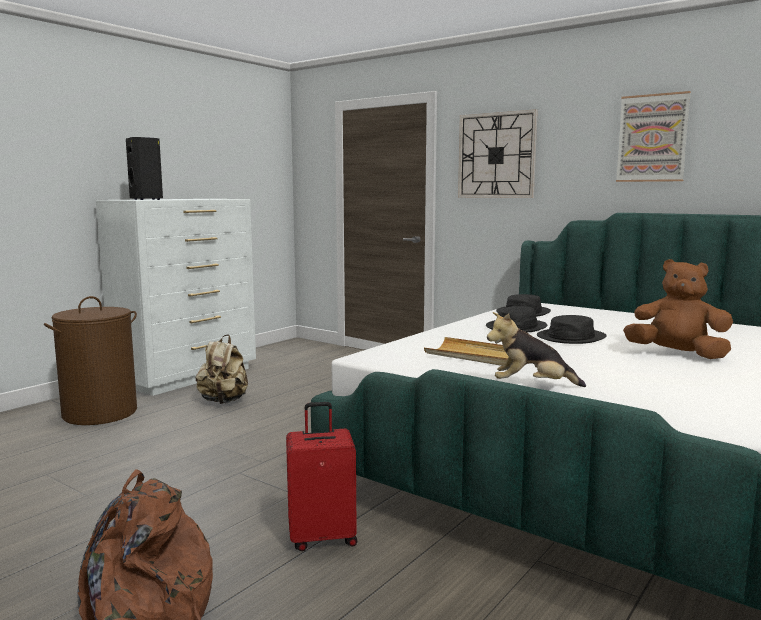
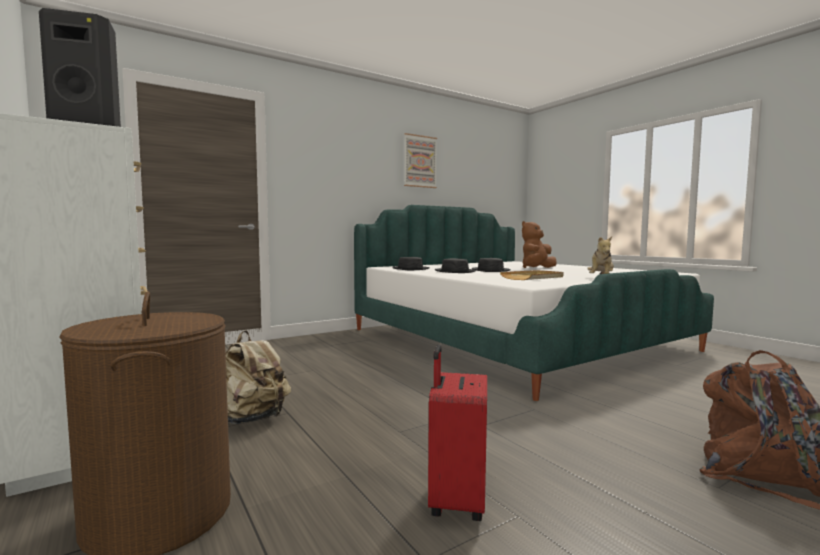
camera: 70 degrees left, 5 degrees down
red suitcase [286,402,357,551] -> red suitcase moved to [428,345,487,521]
wall clock [458,109,538,198] -> none

